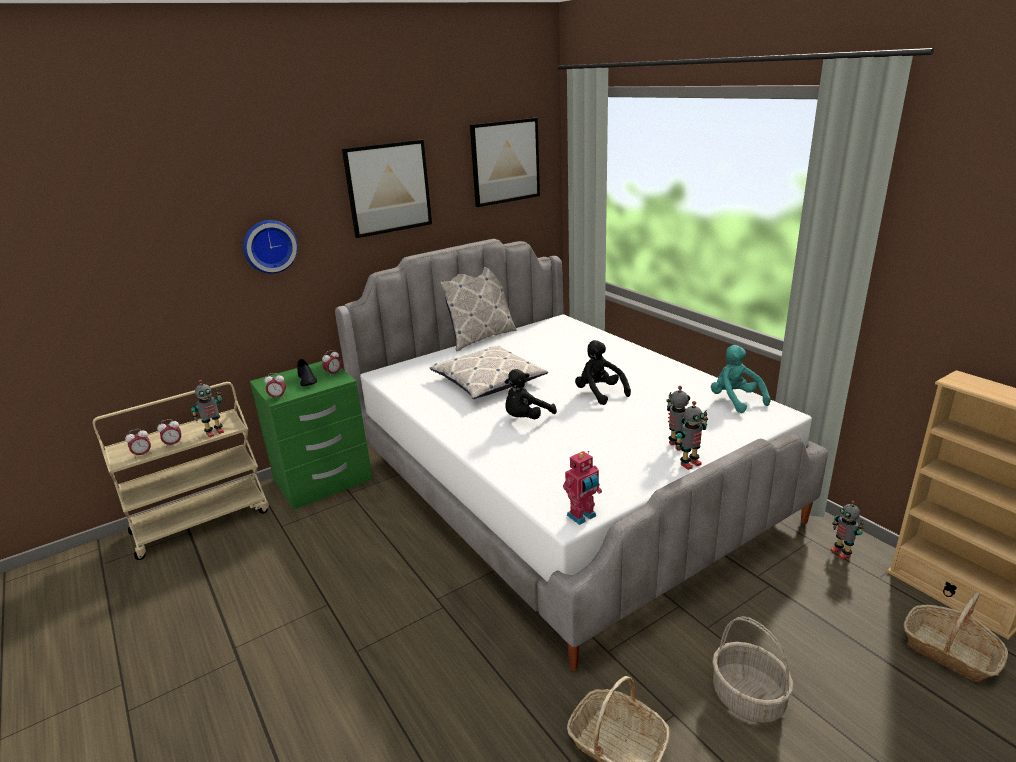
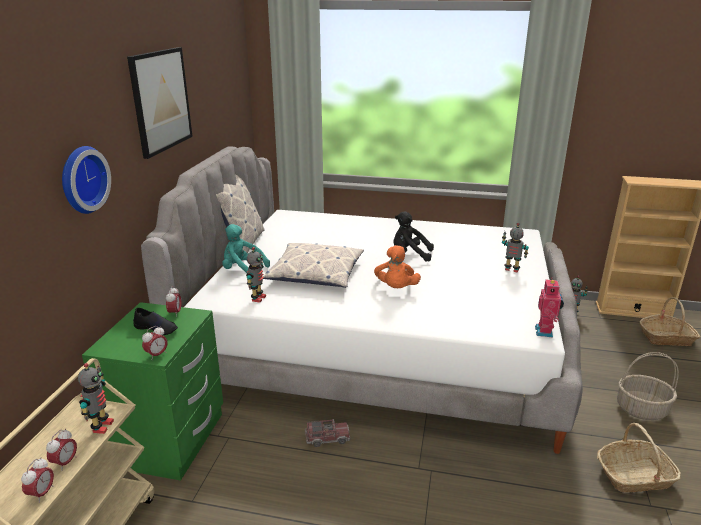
camera: 45 degrees left, 0 degrees up
picture [470,118,540,207] -> none
black plush toy [505,369,557,419] -> orange plush toy [374,245,421,288]
toy robot [676,401,708,470] -> toy robot moved to [246,247,266,303]
turquoise plush toy [711,345,771,413] -> turquoise plush toy moved to [222,224,270,273]
none -> toy truck [305,419,350,447]

